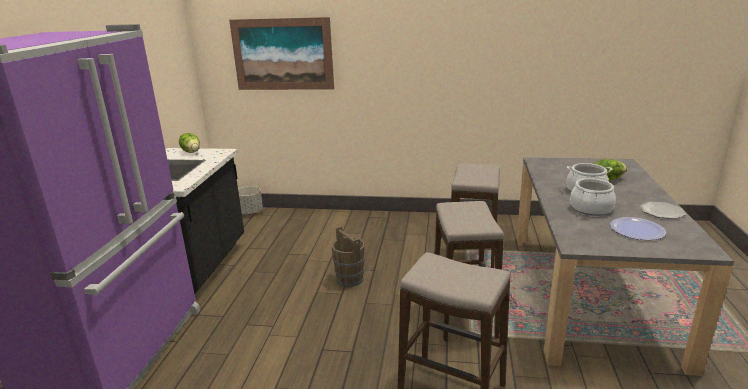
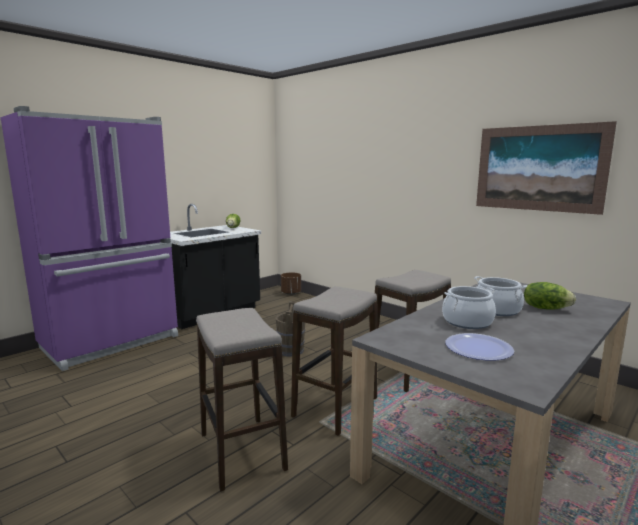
camera: 35 degrees right, 10 degrees down
picture [229,17,334,90] -> picture moved to [476,121,617,215]
grey planter [238,186,263,215] -> brown planter [281,273,301,295]
plate [640,202,686,219] -> none

